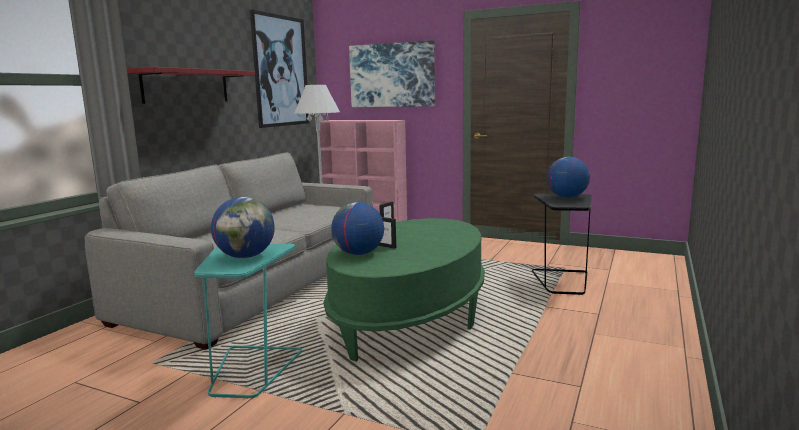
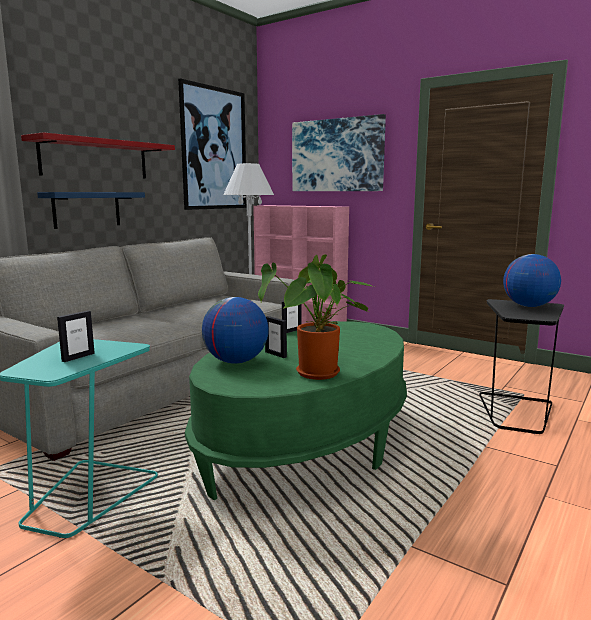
camera: 10 degrees right, 0 degrees up
globe [211,197,275,258] -> picture frame [57,311,95,362]
none -> blue shelf [37,192,145,229]
none -> potted plant [258,254,374,380]

